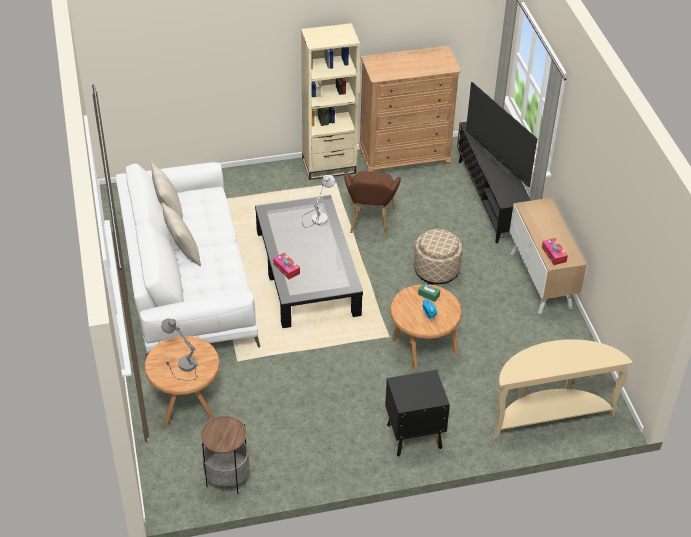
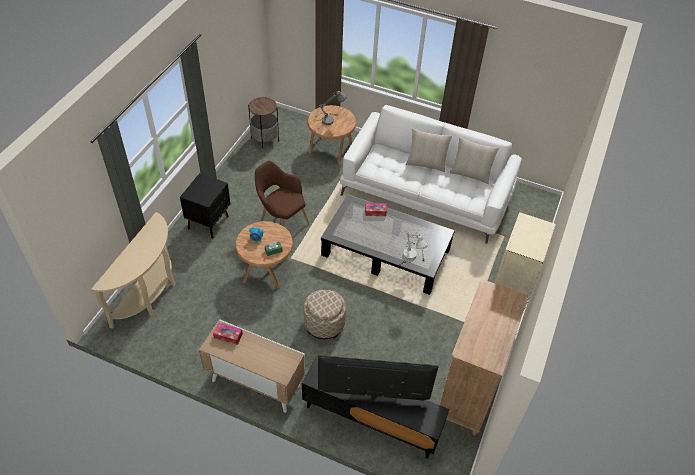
camera: 125 degrees right, 5 degrees up
brown armchair [344,171,401,237] -> brown armchair moved to [255,161,309,226]

